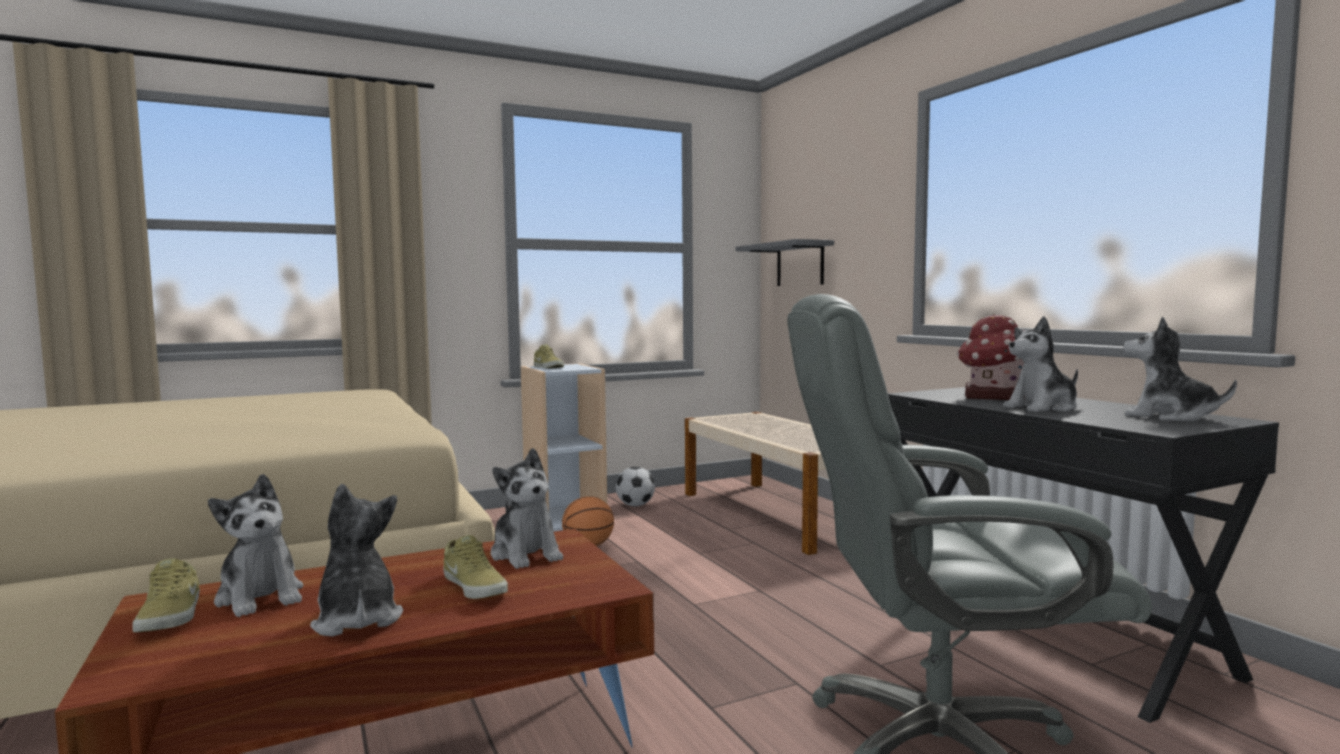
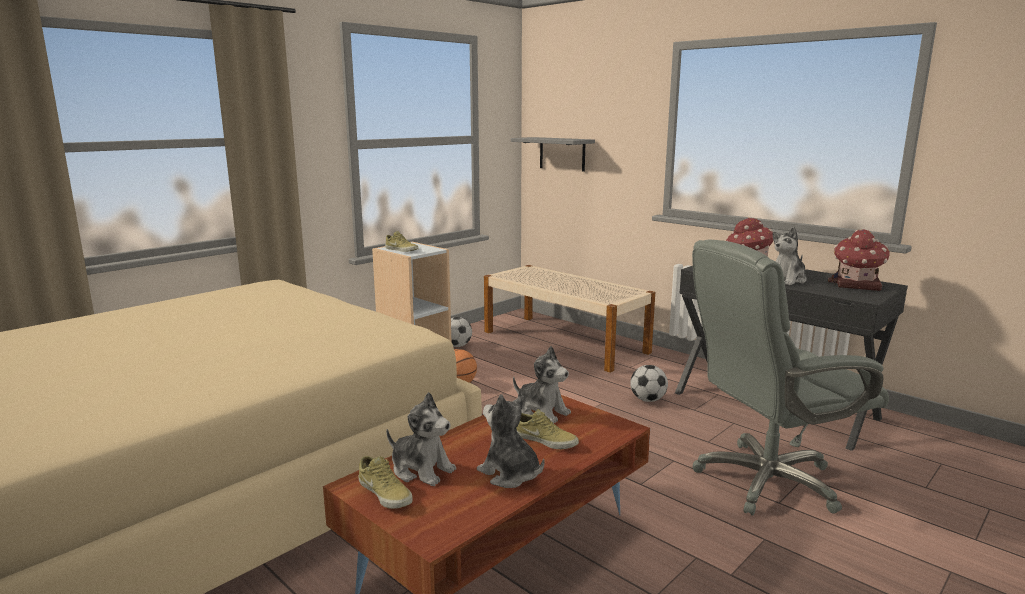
camera: 20 degrees left, 10 degrees up
plush toy [1124,317,1237,421] -> toy house [828,229,890,291]
none -> football [630,365,668,402]

